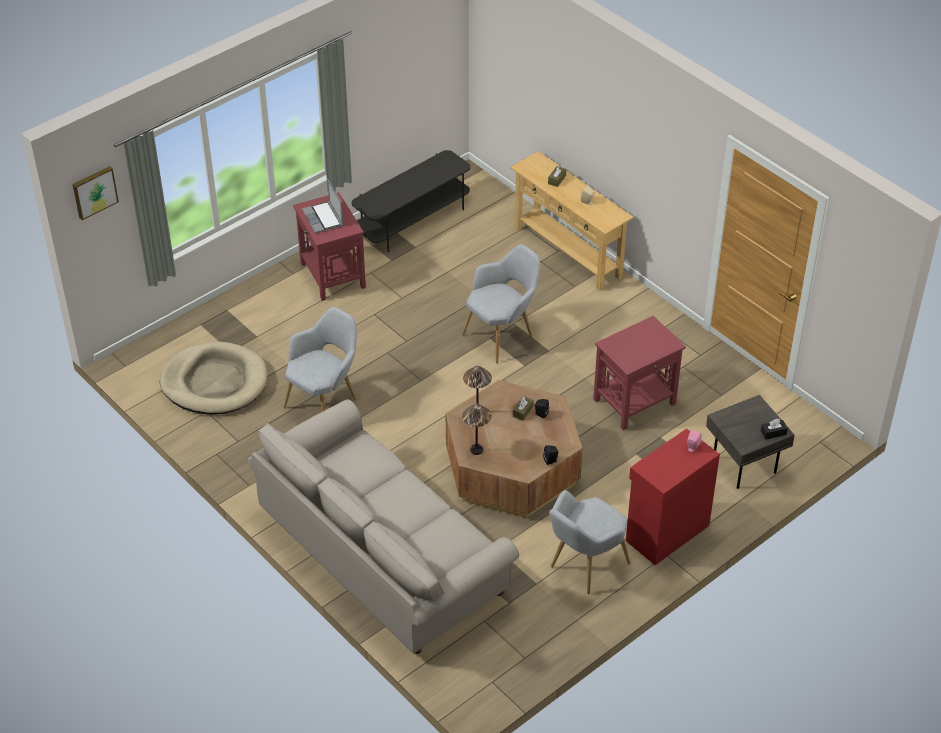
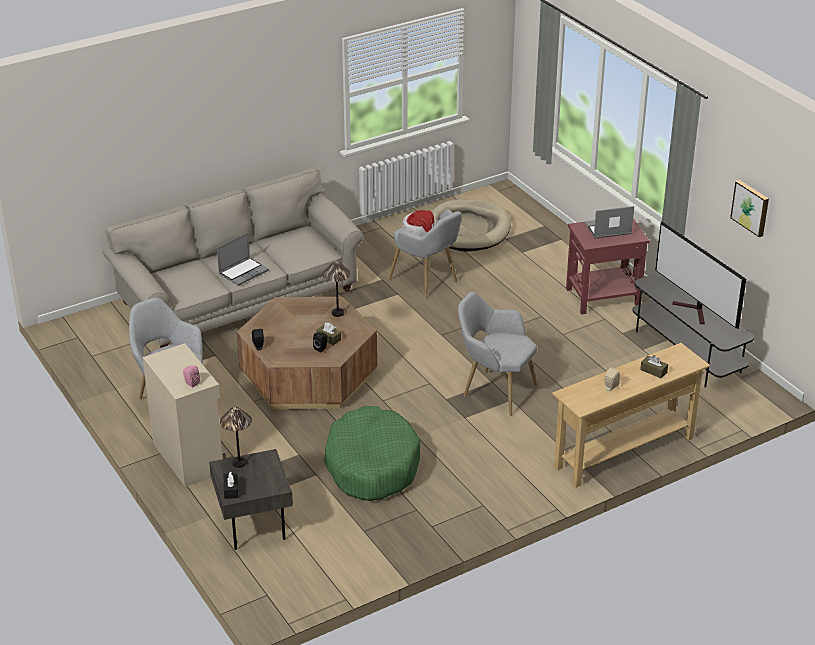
camera: 100 degrees right, 10 degrees down
picture [73,166,119,220] -> picture moved to [730,180,769,237]
grey armchair [462,244,540,363] -> grey armchair turned 150 degrees clockwise [458,292,537,416]
table lamp [462,404,492,455] -> table lamp moved to [220,407,252,468]
red side table [593,316,686,430] -> green dog bed [324,406,421,501]
red cabinet [626,428,720,565] -> beige cabinet [143,343,226,487]
none -> laptop [217,233,269,286]
none -> hat [402,210,437,237]
none -> television [655,222,746,329]

